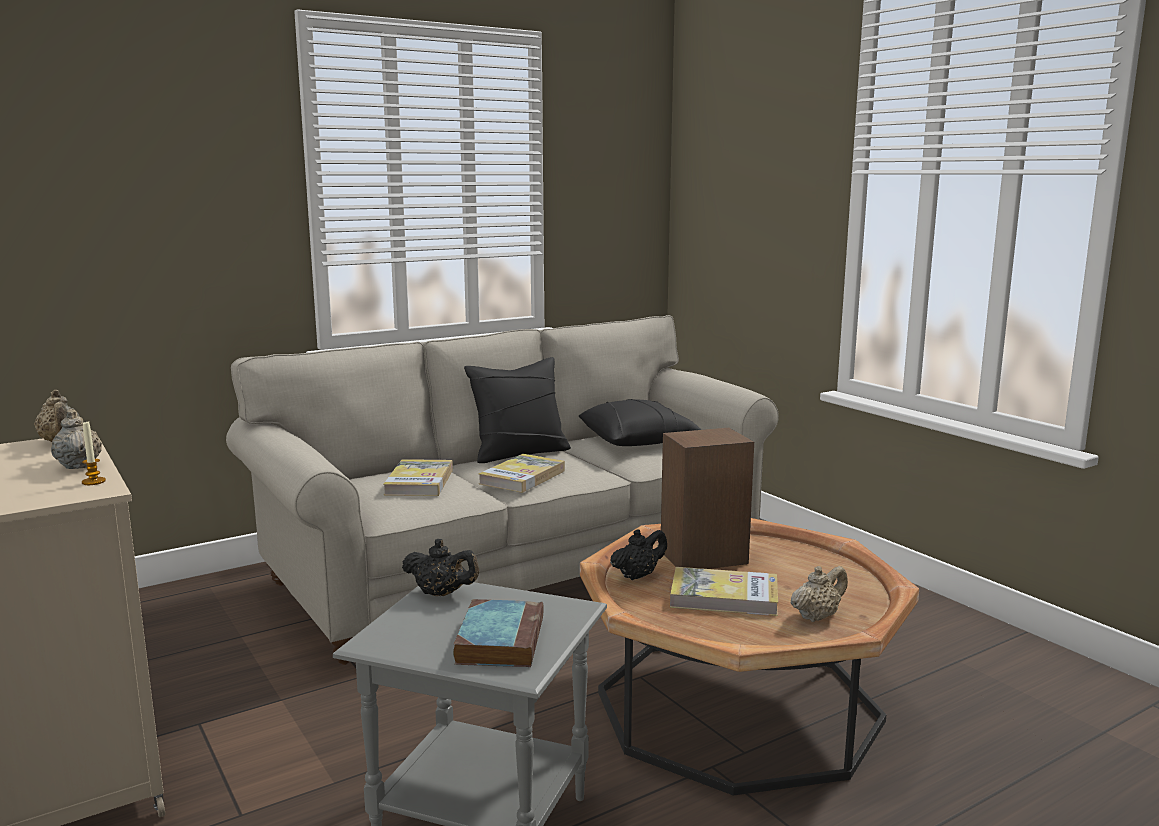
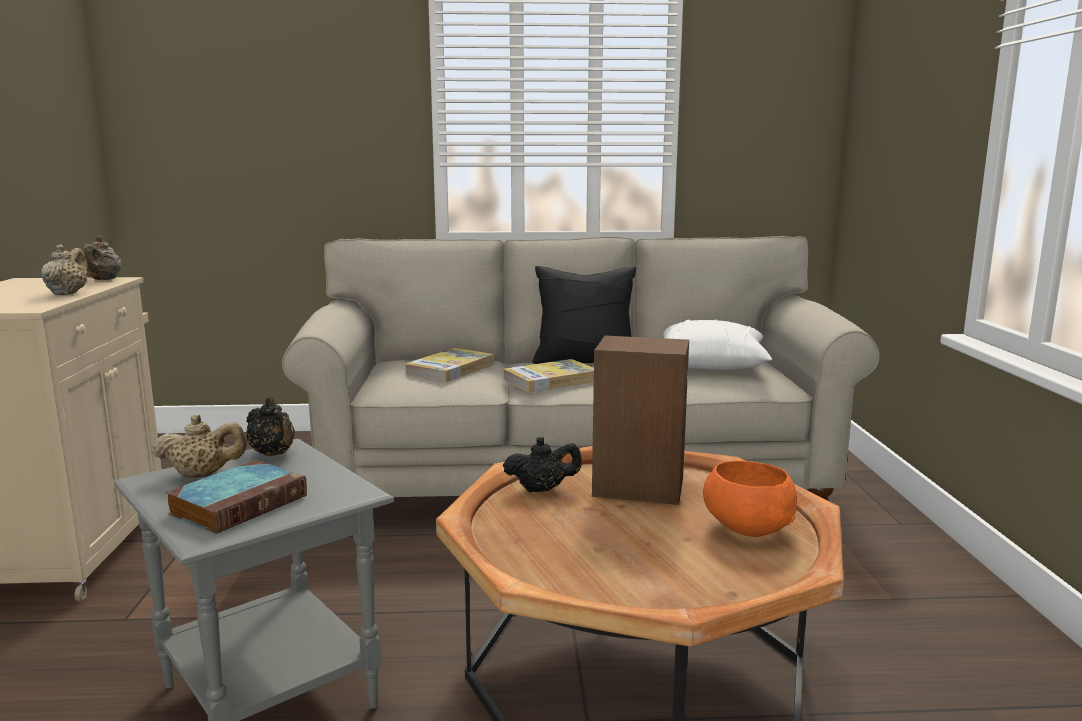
camera: 30 degrees right, 0 degrees up
candle [82,420,106,485] -> none
black pillow [579,399,701,446] -> white pillow [663,319,772,370]
book [670,567,778,616] -> none
beige teapot [791,566,848,622] -> beige teapot moved to [152,415,247,478]
none -> orange bowl [703,460,797,537]

